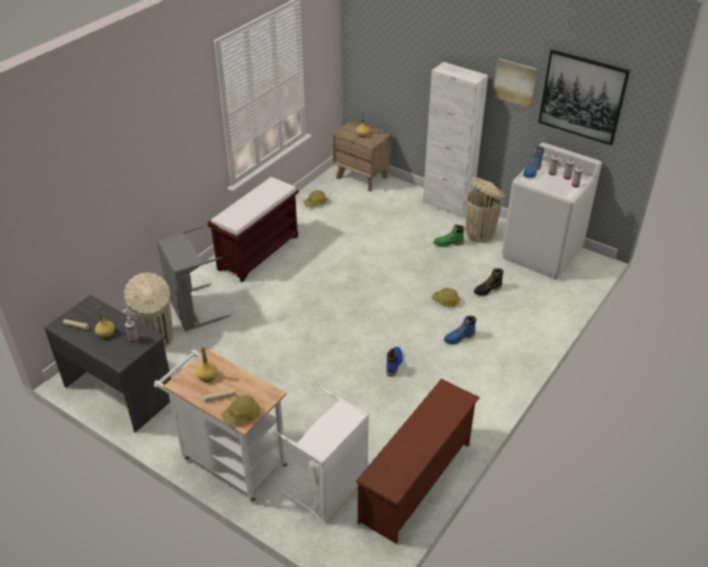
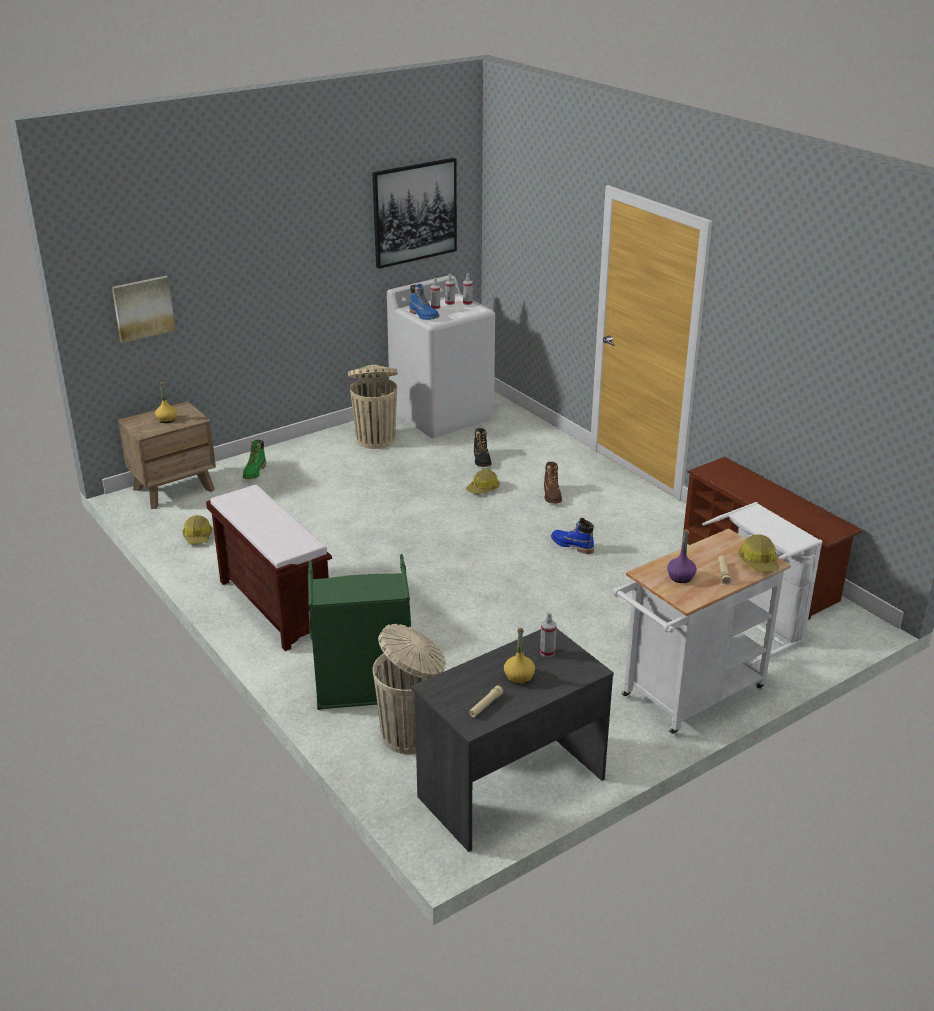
camera: 70 degrees left, 10 degrees down
grey laundry basket [156,226,230,332] -> green laundry basket [308,554,411,710]
yellow bottle [196,347,217,382] -> purple bottle [667,529,697,583]
white cabinet [423,62,488,218] -> none
green boot [433,224,465,247] -> green boot moved to [243,439,266,479]
blue boot [444,316,476,344] -> brown boot [544,462,562,504]
picture [493,58,537,108] -> picture moved to [112,276,175,343]

